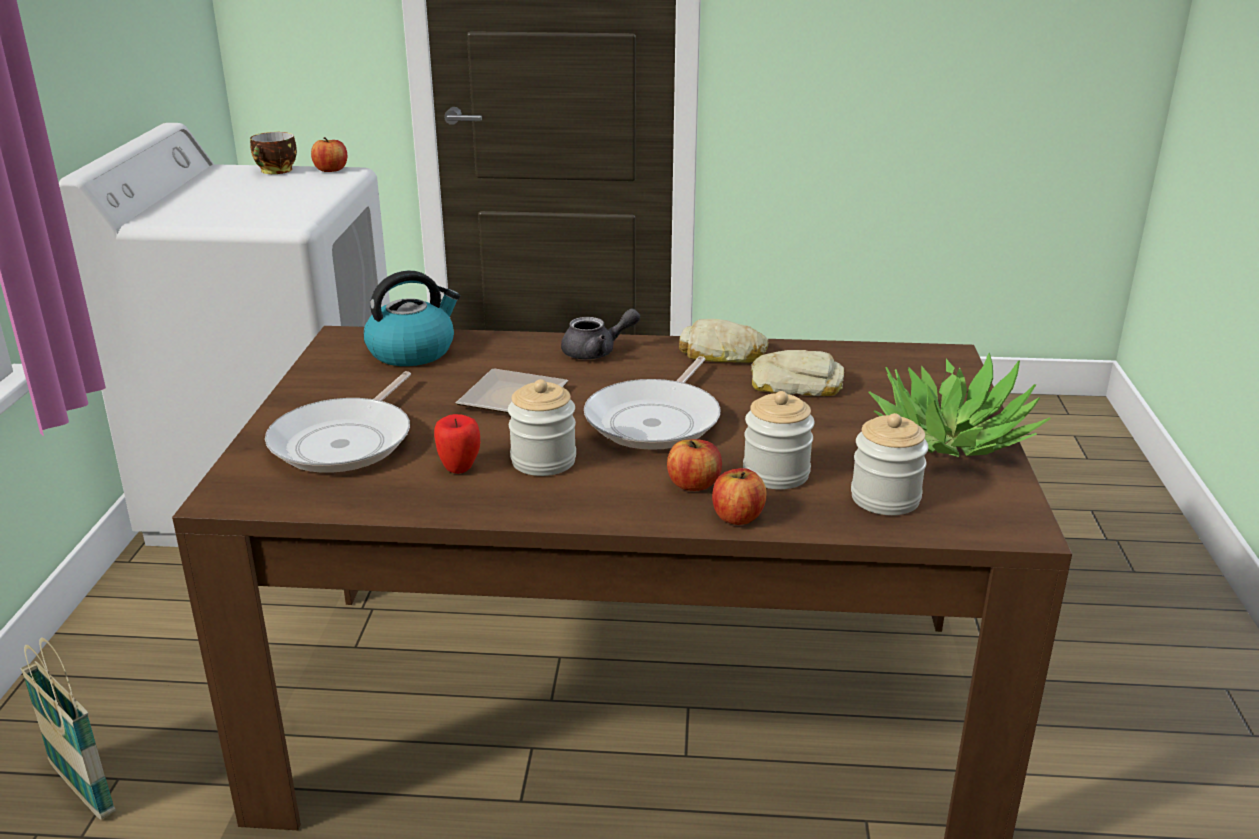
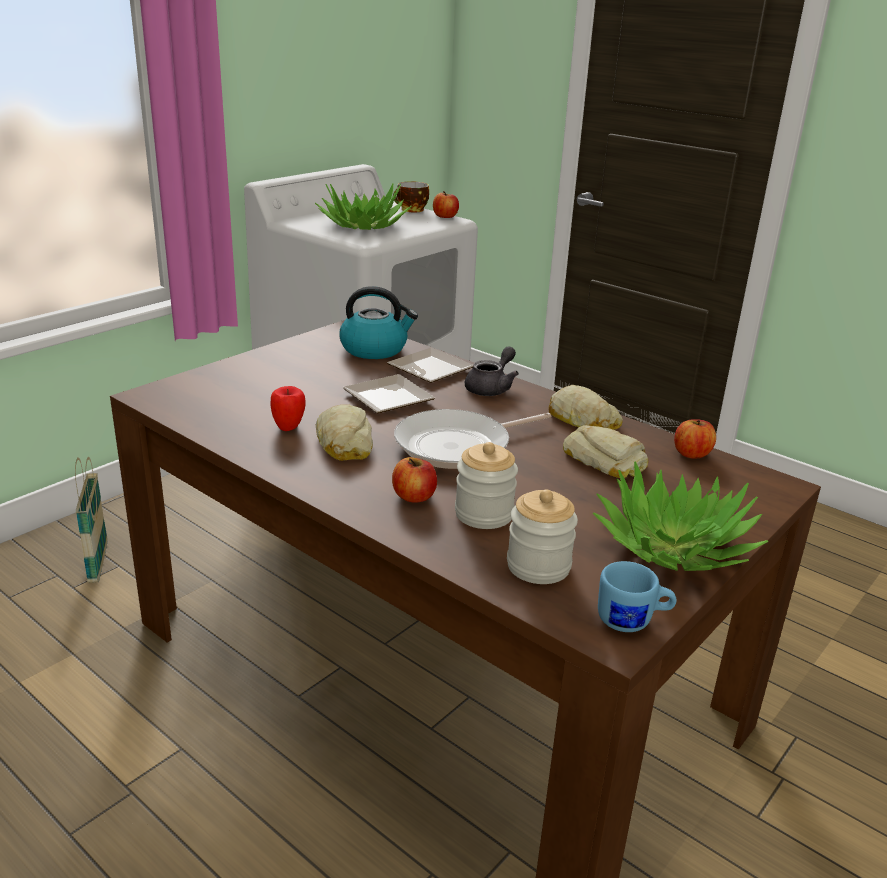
camera: 35 degrees right, 0 degrees up
frying pan [265,371,411,473] -> none
jar [508,379,576,476] -> bread [316,405,373,461]
grey teapot [561,308,640,360] -> grey teapot turned 75 degrees counterclockwise [465,347,519,396]
apple [712,468,767,525] -> apple moved to [674,419,716,458]
none -> potted plant [315,183,412,230]
none -> plate [387,348,473,383]
none -> blue mug [598,561,677,632]

